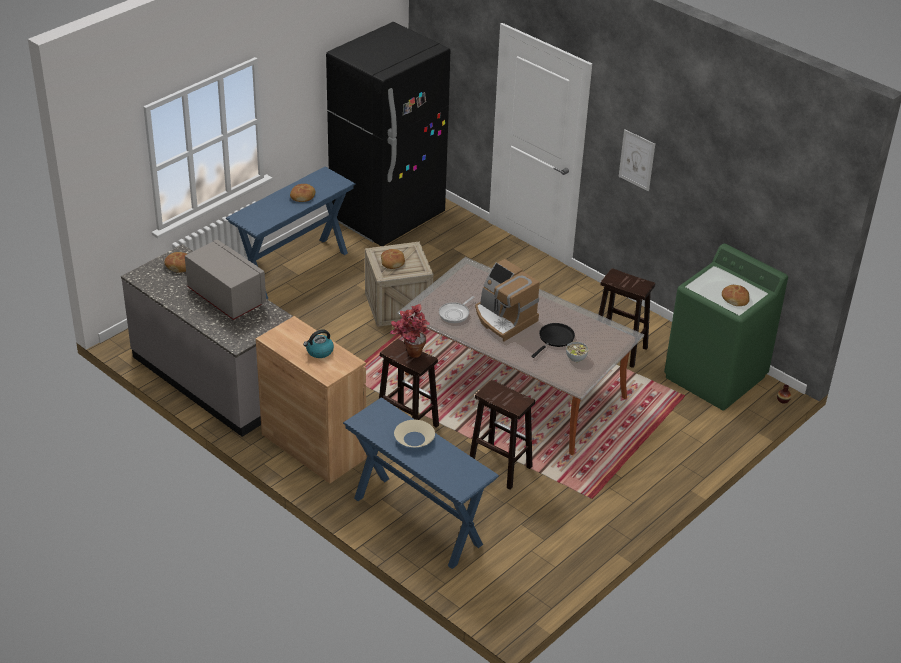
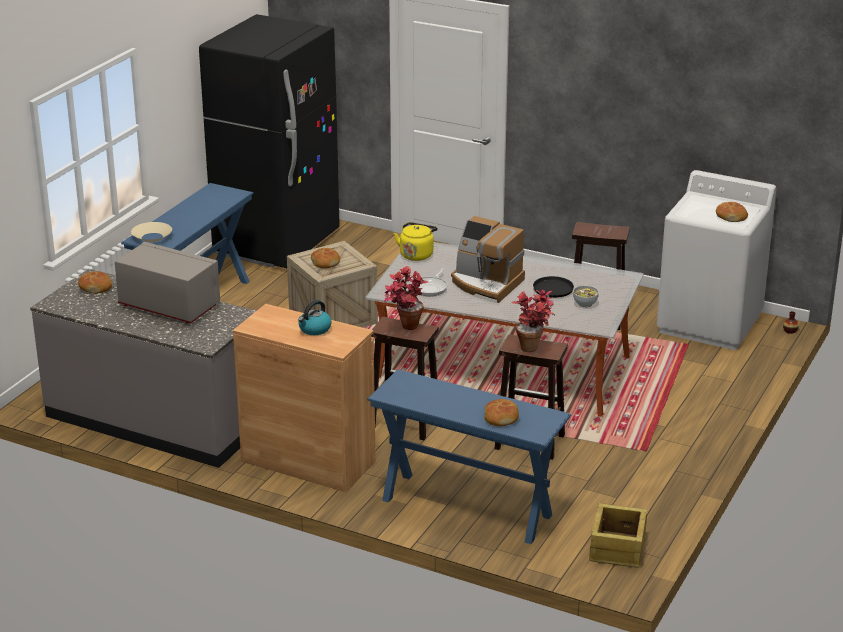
camera: 15 degrees left, 10 degrees down
bread [290,184,315,202] -> bread moved to [485,399,519,426]
beige bowl [394,420,435,447] -> beige bowl moved to [131,222,172,242]
picture [619,129,655,191] -> none
green washing machine [664,244,788,410] -> white washing machine [657,170,776,350]
none -> yellow kettle [394,222,438,261]
none -> potted plant [512,290,555,352]
none -> crate [589,503,647,568]

